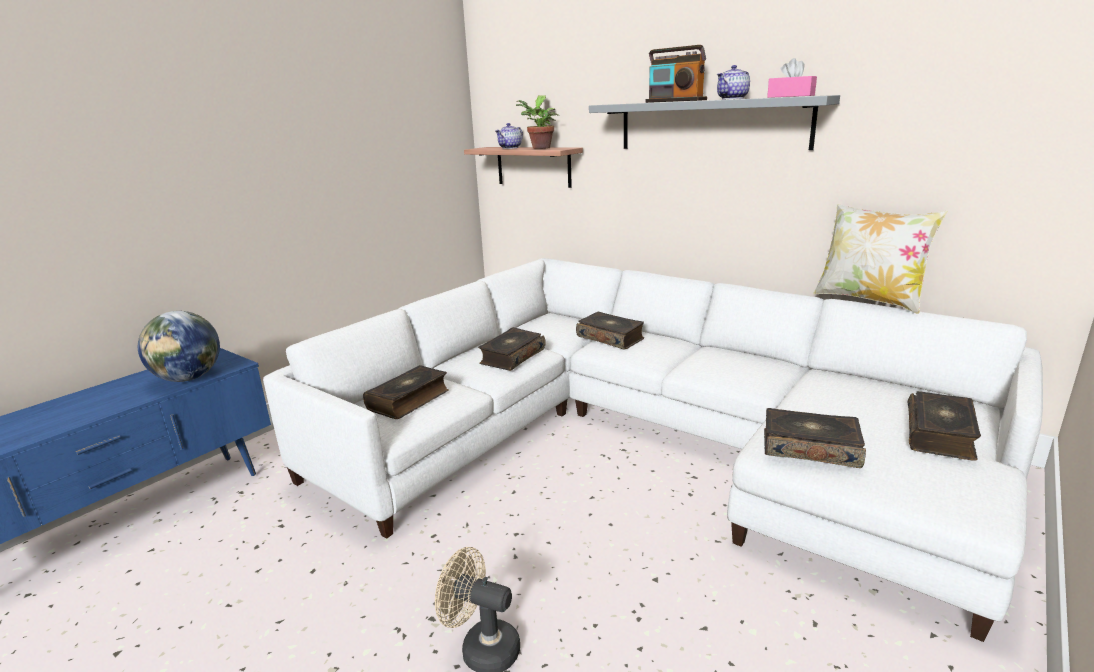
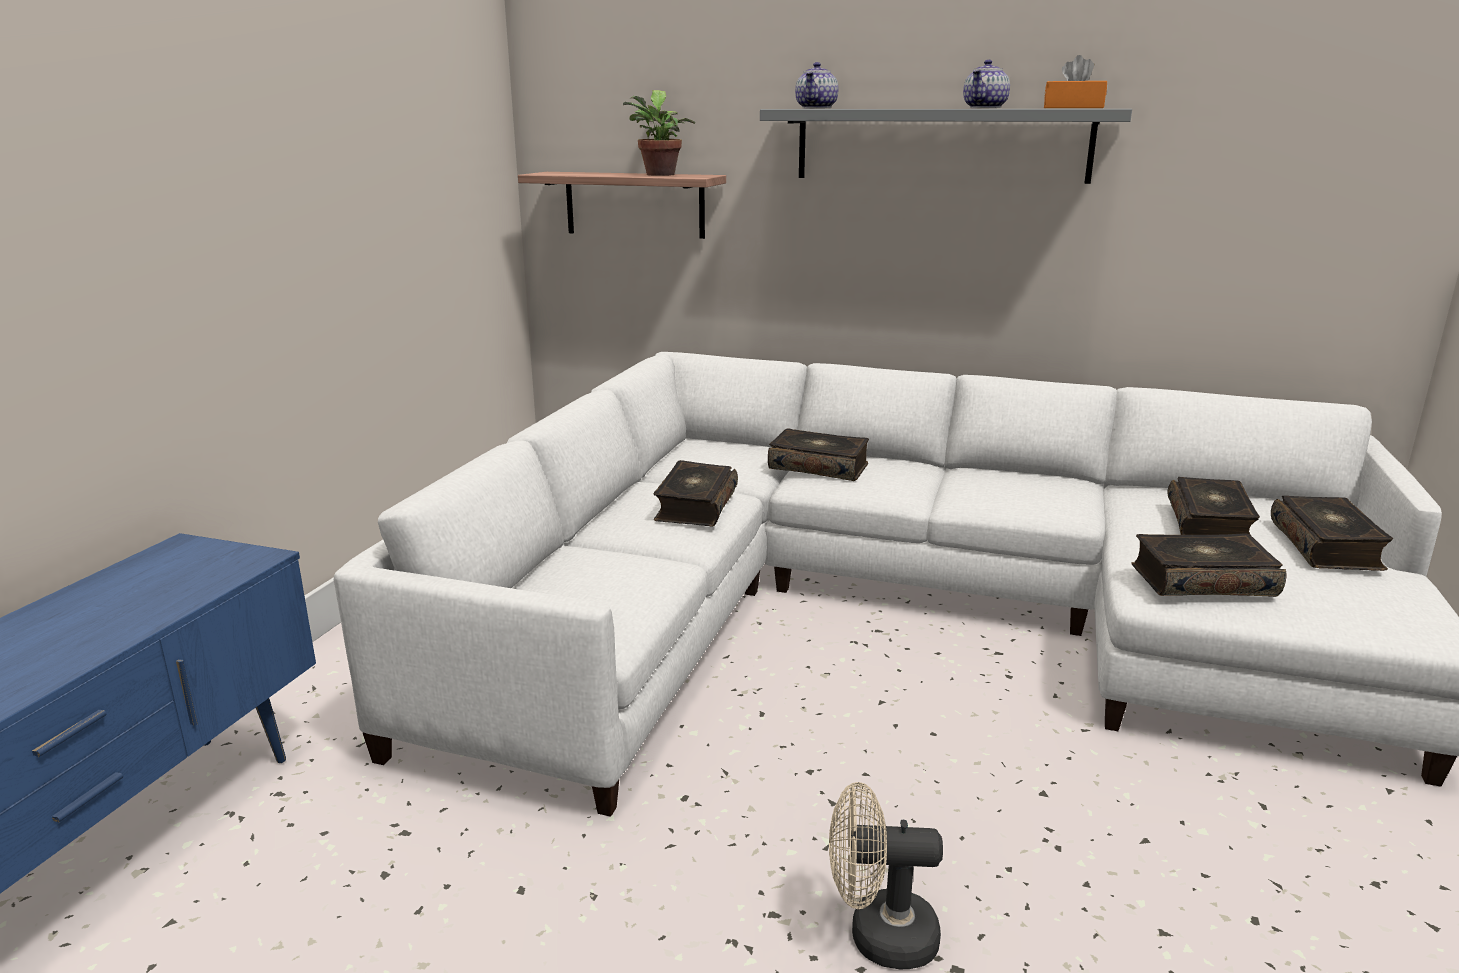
camera: 20 degrees left, 0 degrees up
globe [138,311,220,382] -> none
book [363,365,449,419] -> book moved to [1168,477,1260,535]
teapot [495,123,523,149] -> teapot moved to [795,62,838,108]
radio [645,45,707,103] -> none
pink tissue box [767,58,817,98] -> orange tissue box [1044,55,1107,108]
pillow [813,204,947,314] -> none

